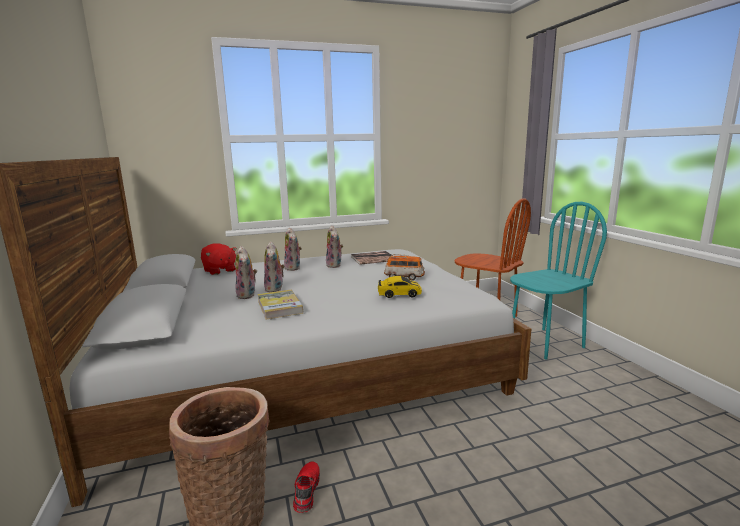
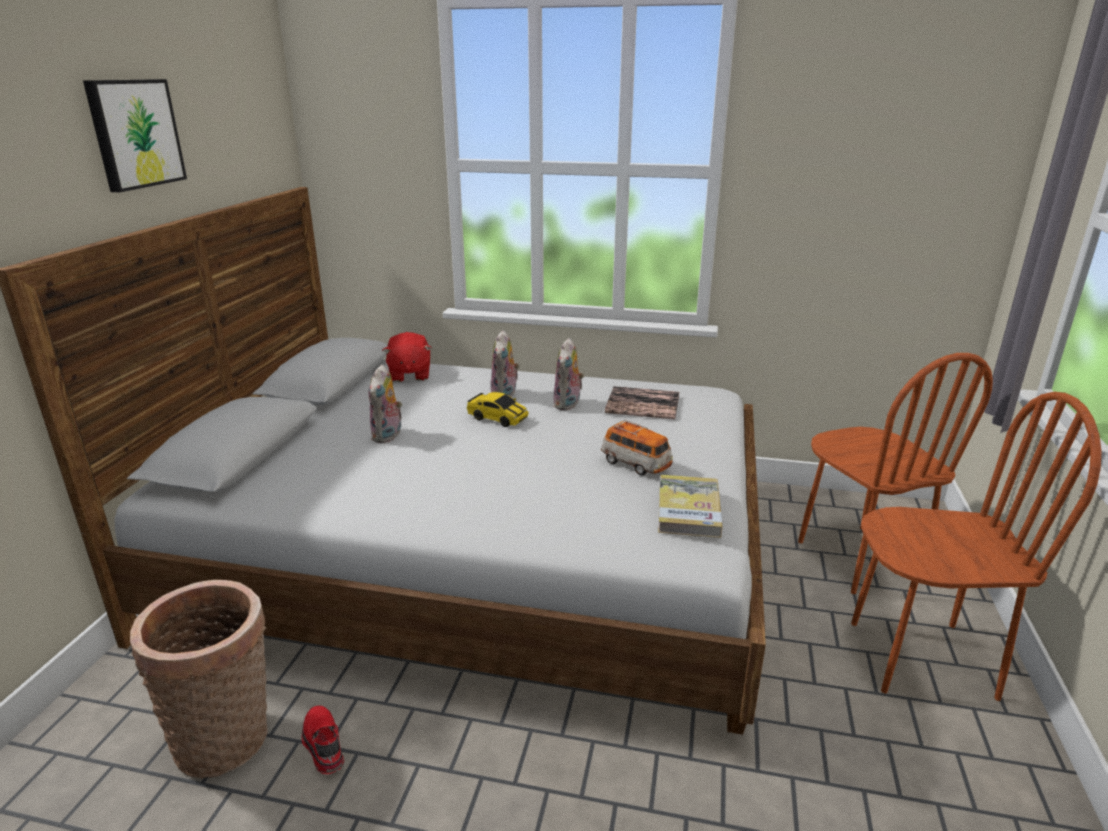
camera: 30 degrees right, 10 degrees up
book [257,290,303,319] -> book moved to [658,475,723,538]
plush toy [264,241,285,292] -> none
red shoe [293,462,320,513] -> red shoe turned 60 degrees counterclockwise [302,706,344,774]
toy car [378,276,422,298] -> toy car moved to [467,392,528,427]
turquoise chair [510,202,607,360] -> brown chair [851,392,1102,701]
none -> picture [83,79,187,192]

